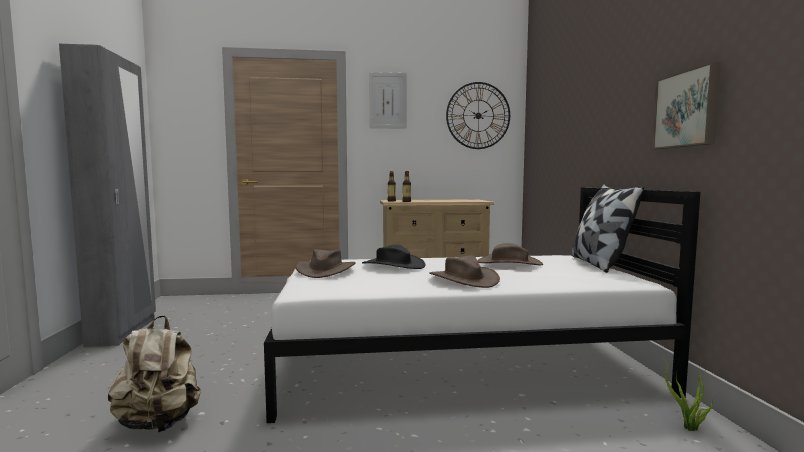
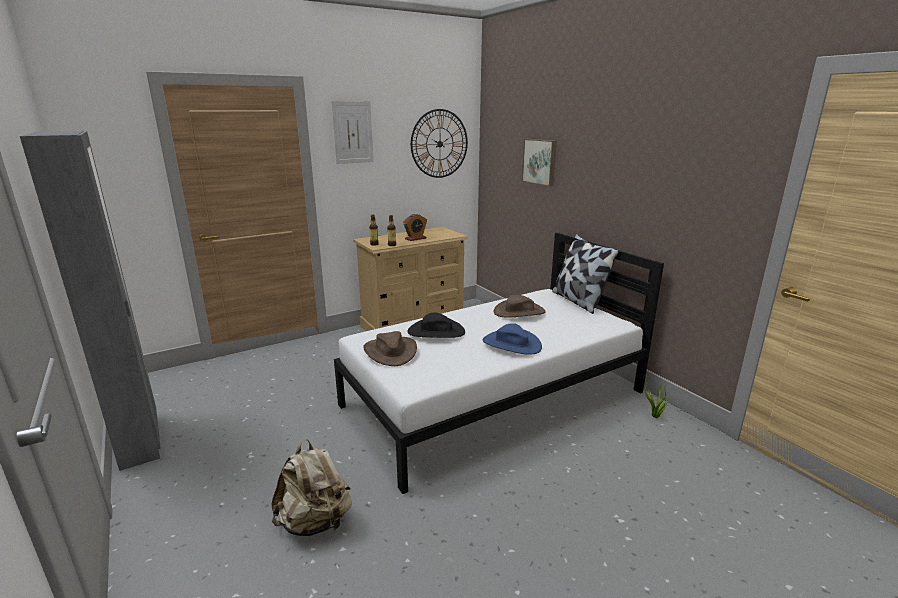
camera: 25 degrees left, 15 degrees up
brown hat [429,255,500,288] -> blue hat [483,323,542,355]
picture [652,62,721,149] -> picture moved to [521,139,557,187]
none -> alarm clock [403,214,427,241]

